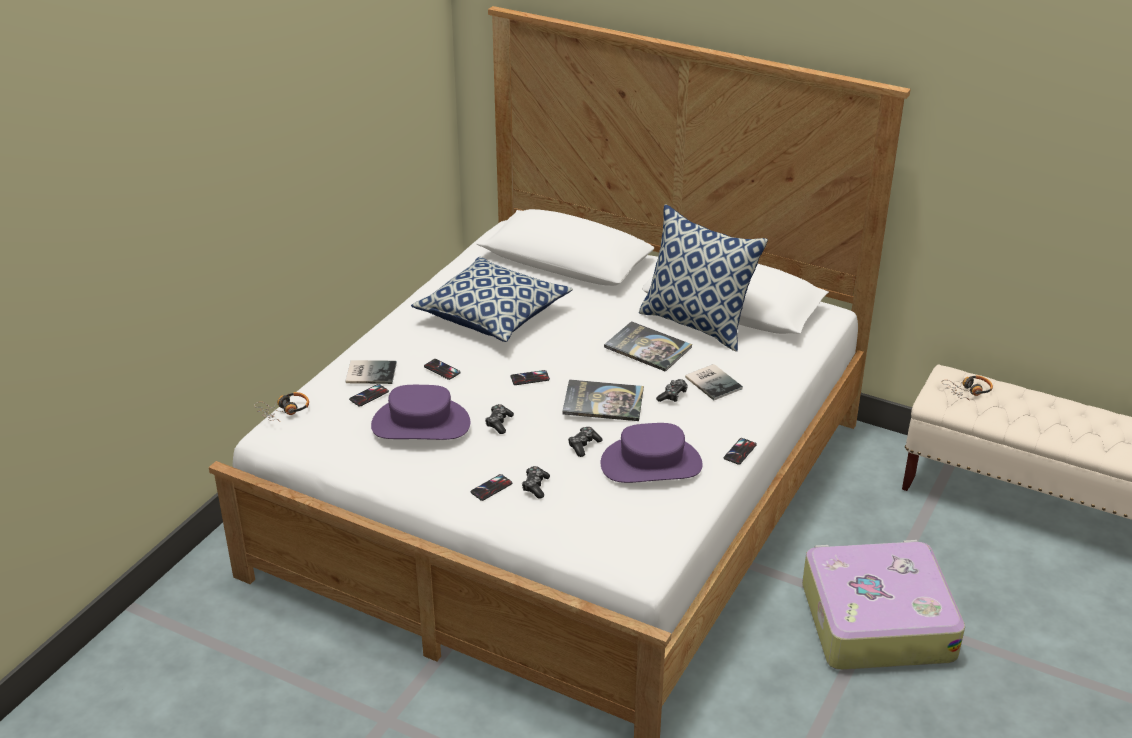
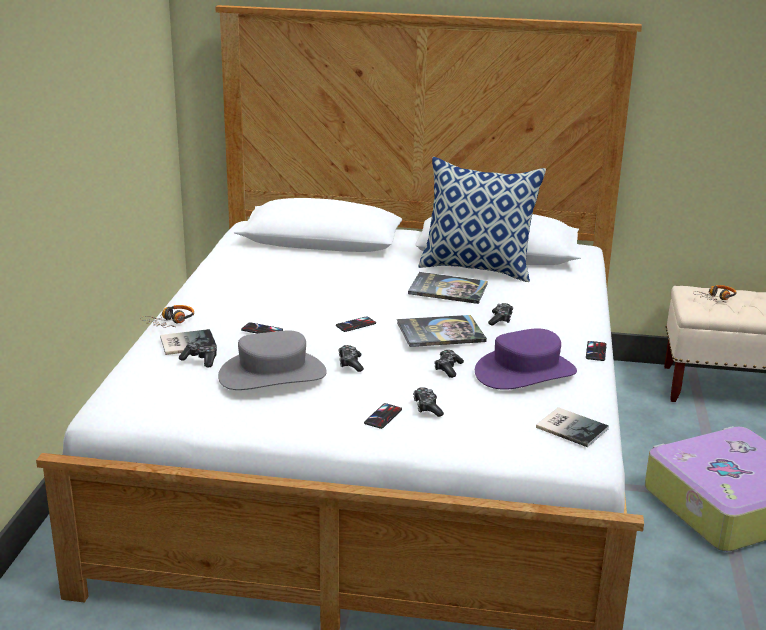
camera: 20 degrees left, 10 degrees down
headphones [254,392,309,422] -> headphones moved to [140,305,194,328]
phone [349,384,389,407] -> game controller [179,342,217,368]
purple hat [371,385,470,440] -> grey hat [218,331,327,390]
pillow [411,257,573,342] -> none
book [685,364,743,400] -> book moved to [536,407,609,447]

